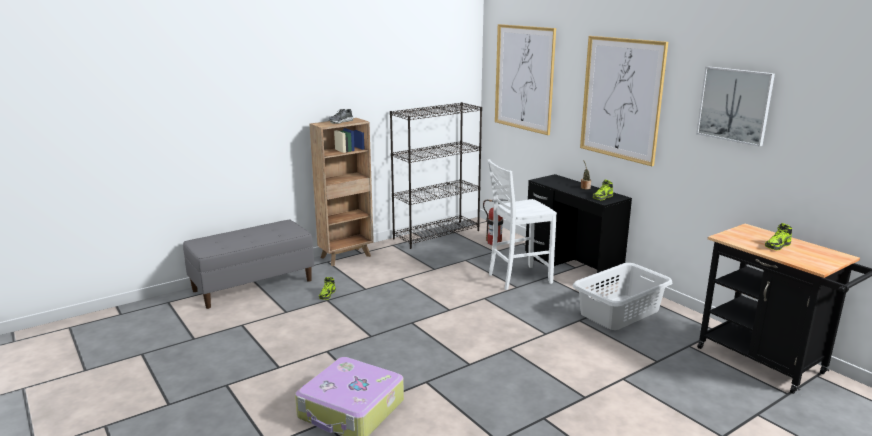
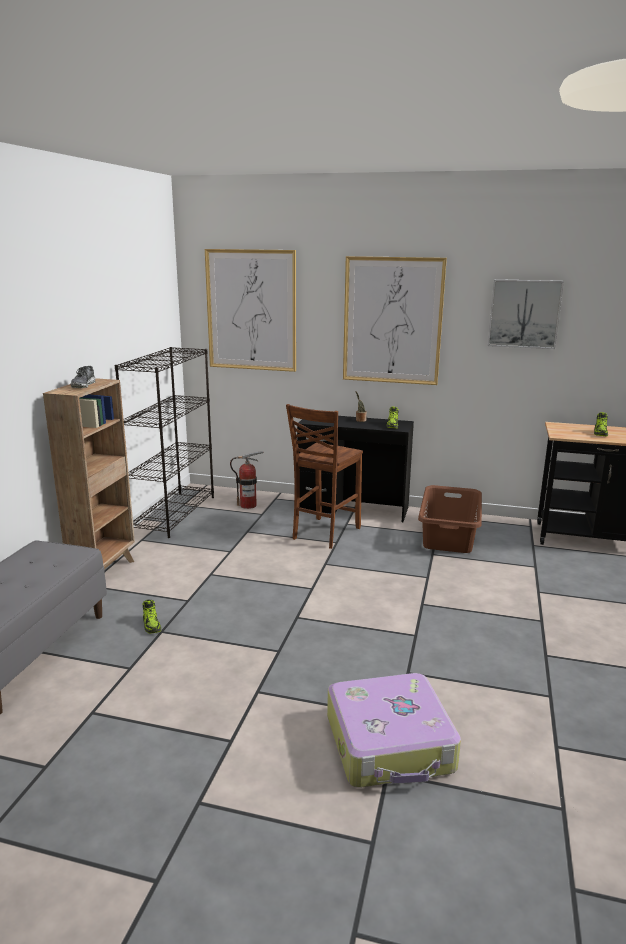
camera: 40 degrees left, 0 degrees up
white chair [488,159,557,290] -> brown chair [286,404,363,549]
grey laundry basket [572,263,672,330] -> brown laundry basket [418,485,482,553]

